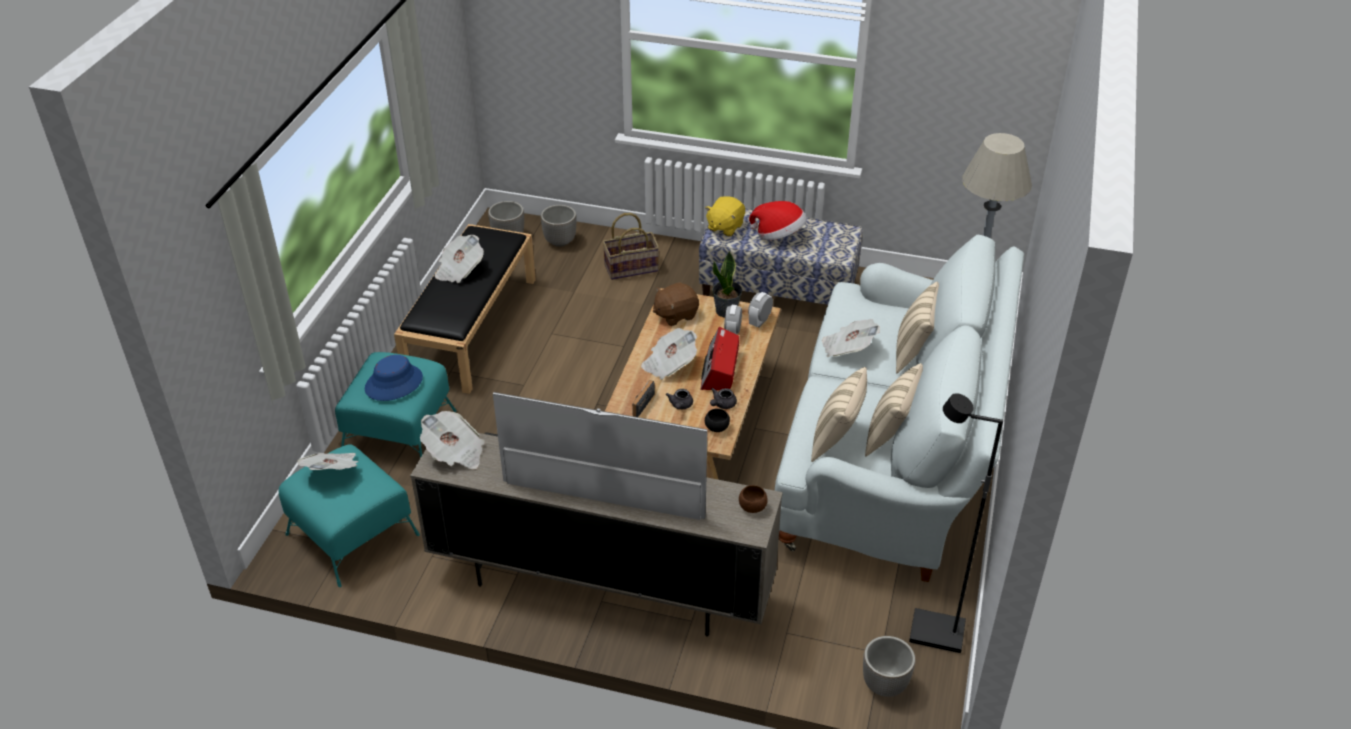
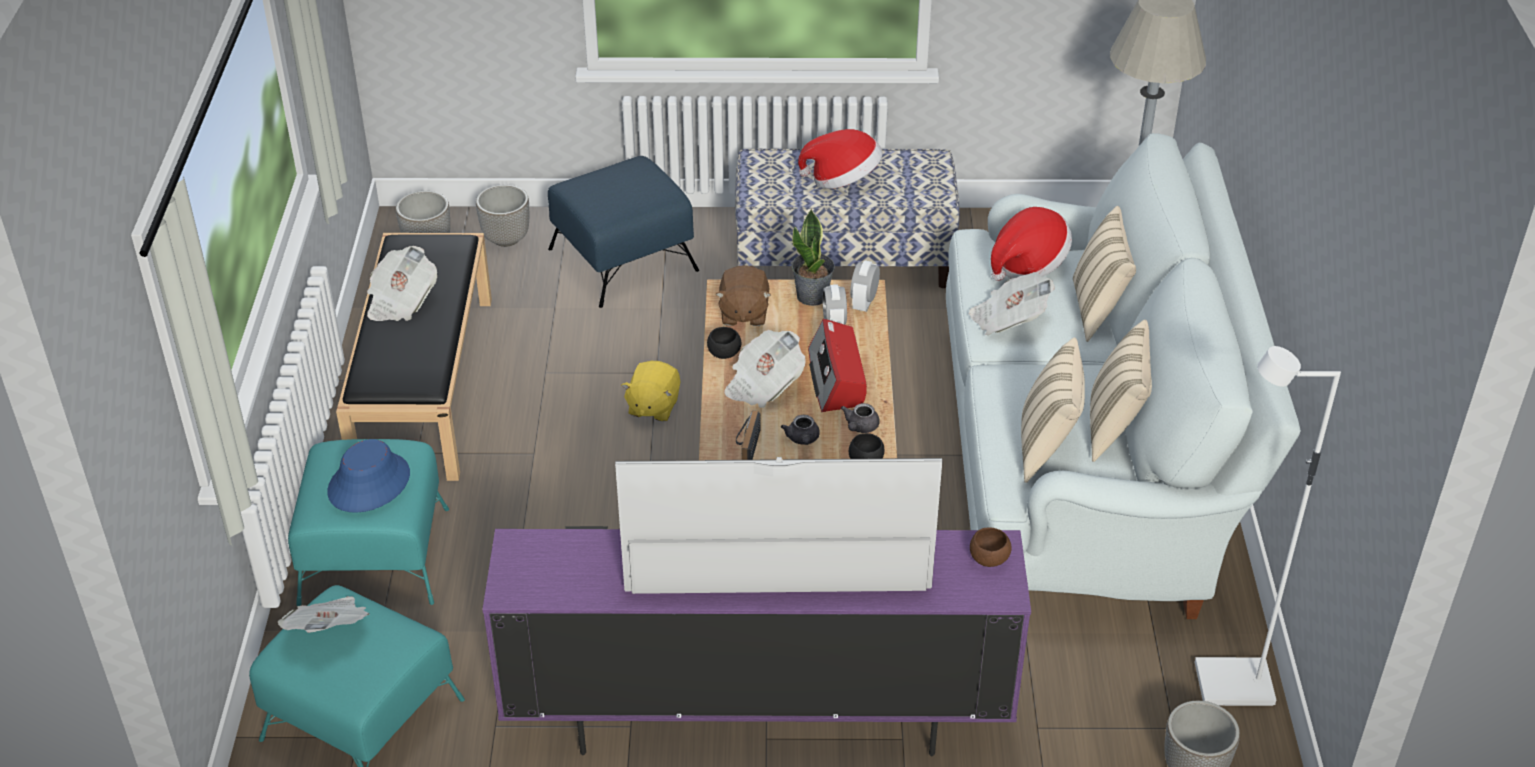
camera: 15 degrees left, 0 degrees up
beige tv stand [410,432,783,637] -> purple tv stand [482,526,1031,756]
newspaper [420,411,485,469] -> none
basket [603,213,659,280] -> blue ottoman [548,156,699,308]
brown plush toy [653,282,699,326] -> brown plush toy turned 45 degrees counterclockwise [715,265,771,326]
yellow plush toy [705,196,745,236] -> yellow plush toy moved to [621,361,680,422]
black floor lamp [909,393,1003,653] -> white floor lamp [1194,346,1341,706]
none -> black bowl [707,327,741,359]
none -> hat [991,207,1072,281]

